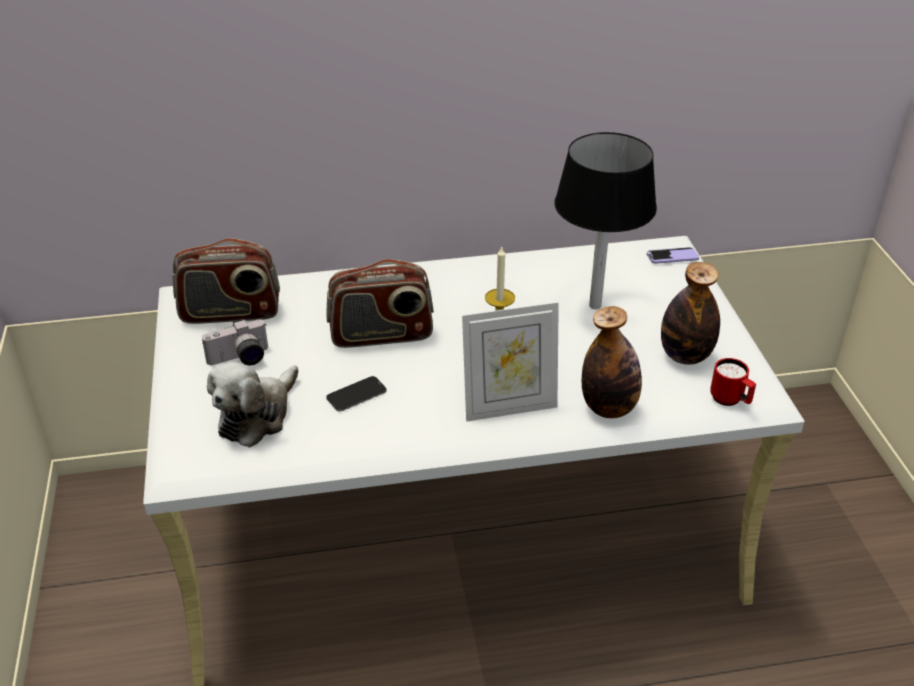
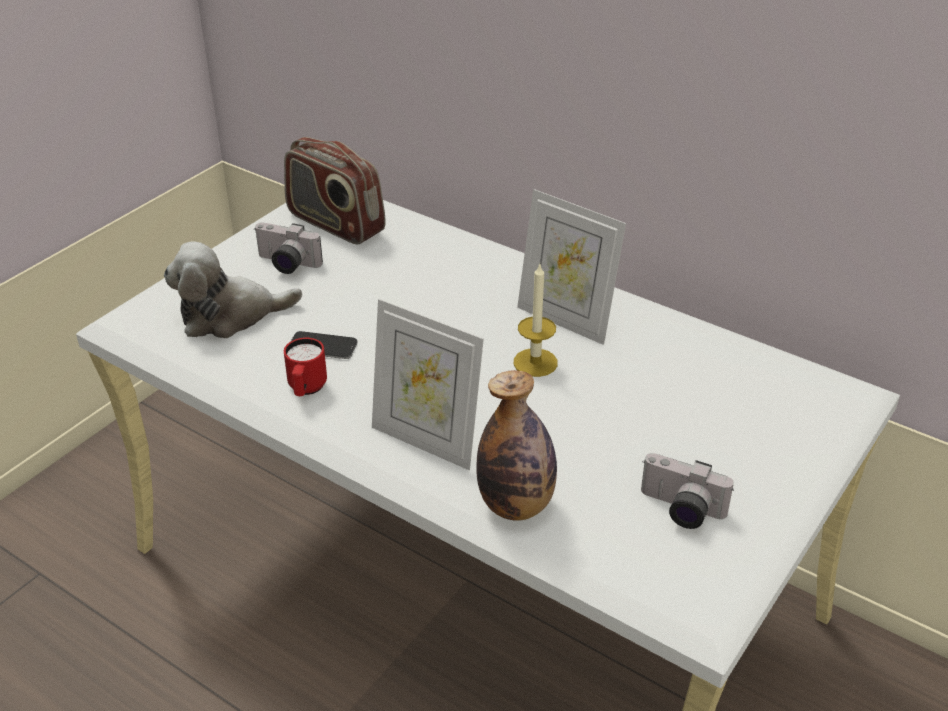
camera: 45 degrees right, 0 degrees up
radio [327,259,434,348] -> none
black table lamp [554,132,657,309] -> none
phone [647,247,699,264] -> none
bottle [661,262,720,365] -> camera [641,453,734,529]
red mug [710,358,756,406] -> red mug moved to [284,338,327,396]
none -> picture frame [517,189,626,345]

